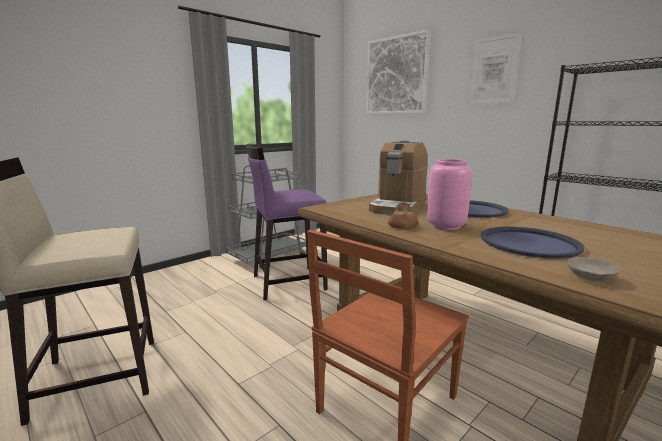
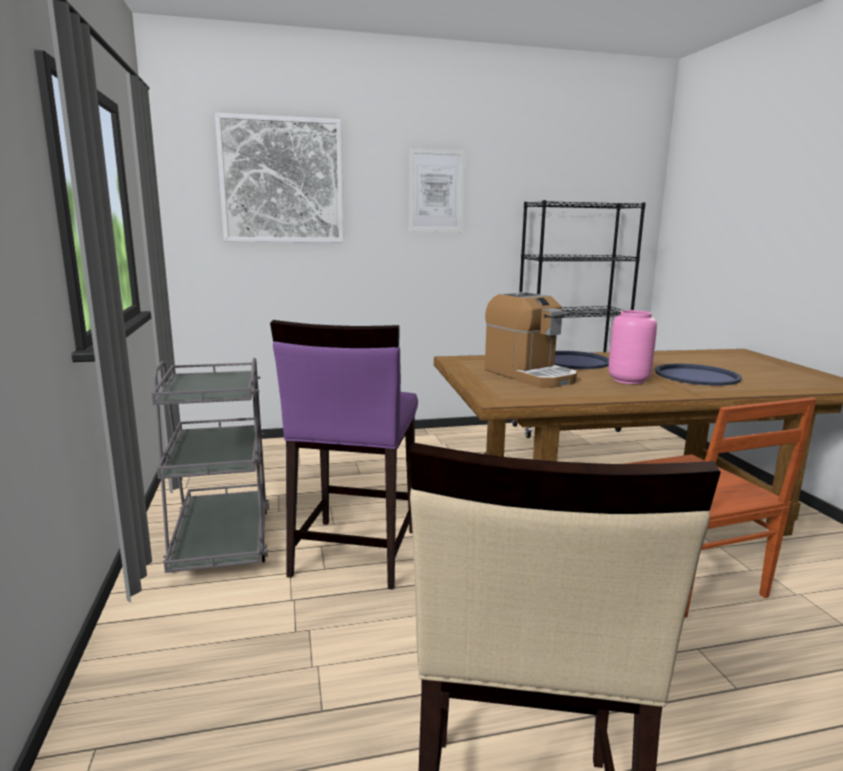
camera: 60 degrees left, 0 degrees up
bread [388,202,418,229] -> none
beige bowl [567,257,620,282] -> none

